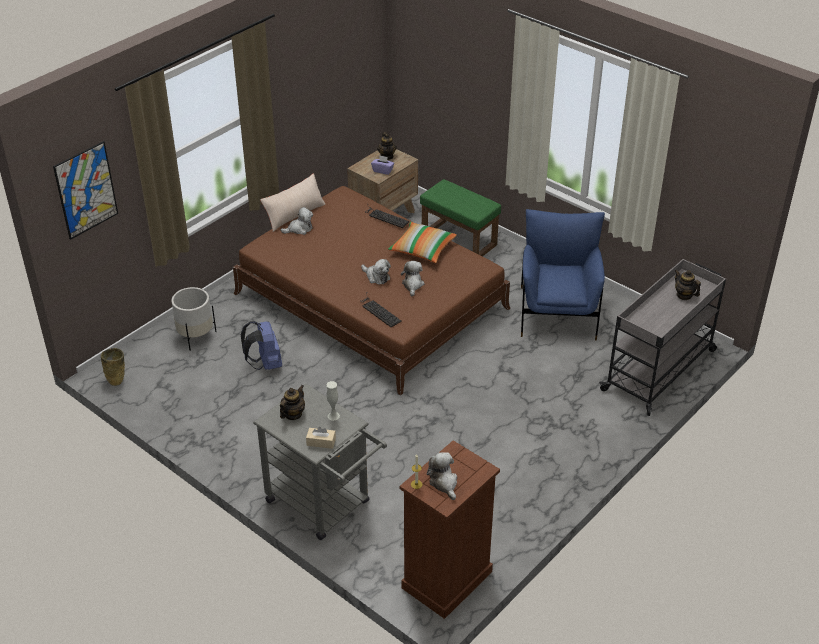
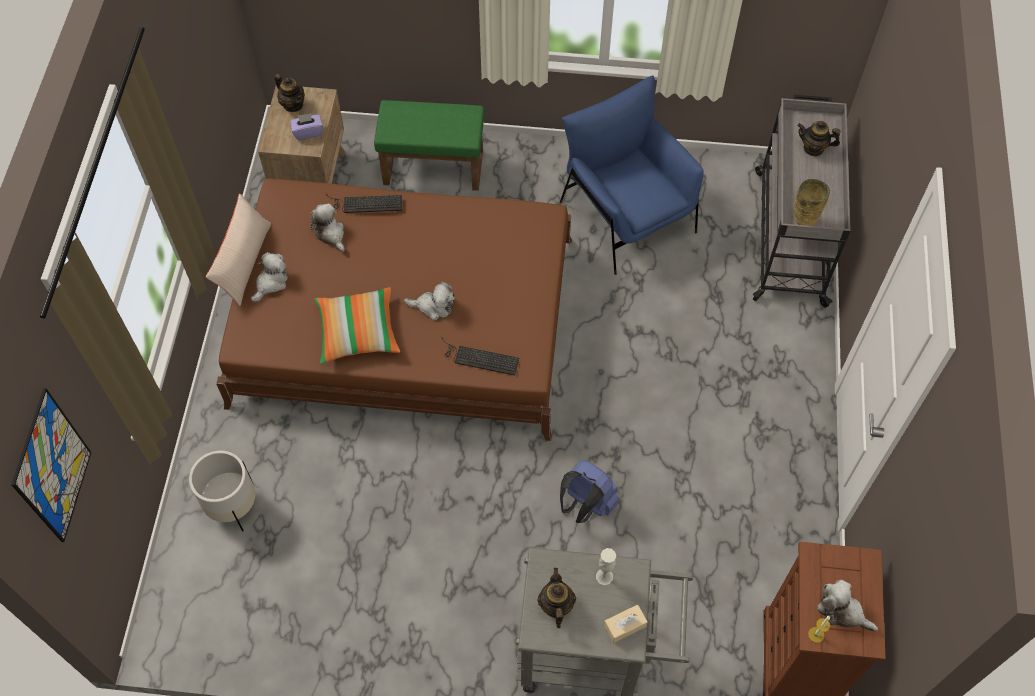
camera: 35 degrees left, 20 degrees up
beige vase [101,348,125,386] -> beige vase moved to [794,179,830,226]
blue backpack [241,321,282,370] -> blue backpack moved to [560,460,619,523]
pillow [388,222,457,263] -> pillow moved to [314,287,400,365]
plush toy [401,261,424,296] -> plush toy moved to [310,204,345,252]

